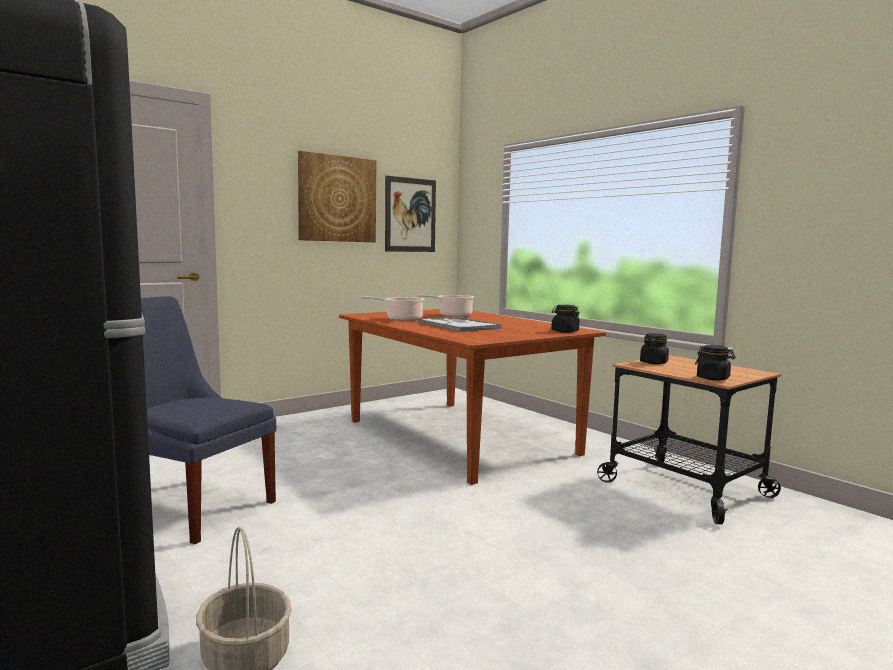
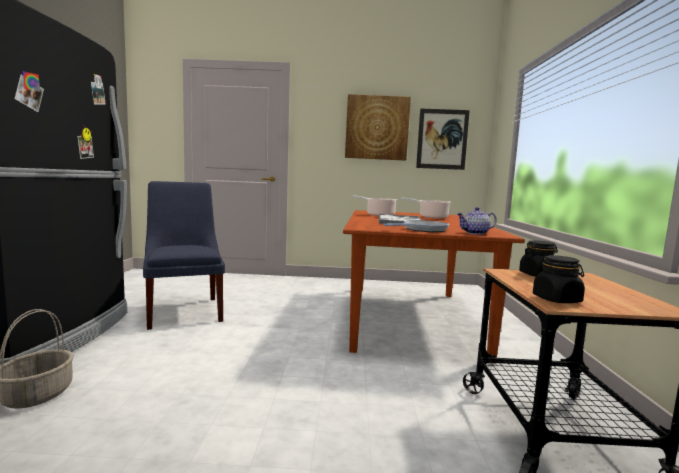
camera: 40 degrees right, 0 degrees up
black jar [551,305,580,333] -> teapot [457,207,497,235]
none -> frying pan [383,220,449,232]

